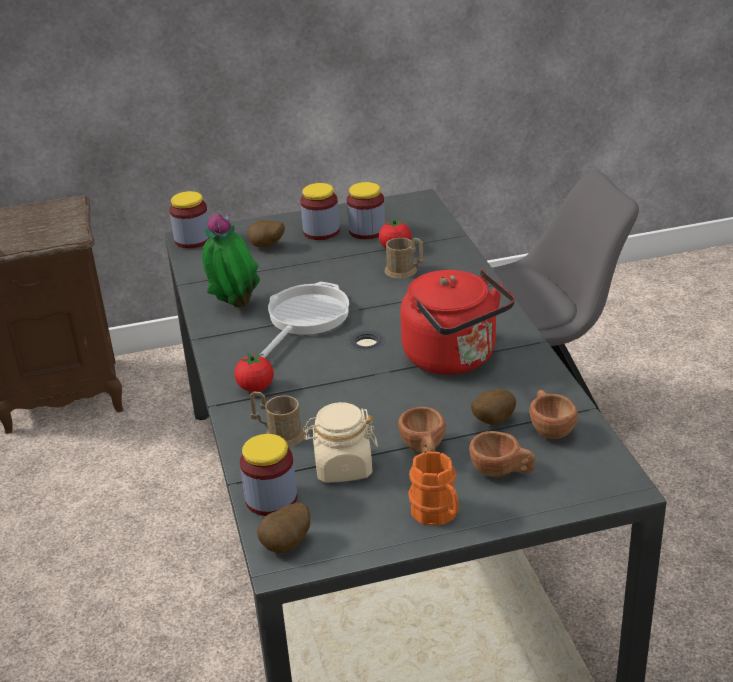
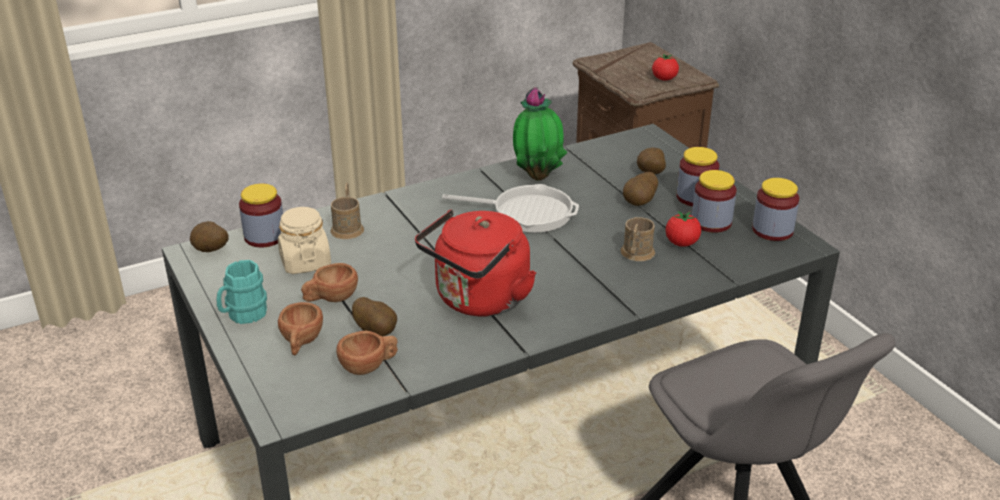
camera: 75 degrees right, 0 degrees up
jar [169,191,209,249] -> jar moved to [752,178,799,241]
tomato [235,352,274,392] -> tomato moved to [652,53,679,81]
orange mug [408,452,459,526] -> turquoise mug [216,260,267,324]
none -> potato [623,172,658,206]

